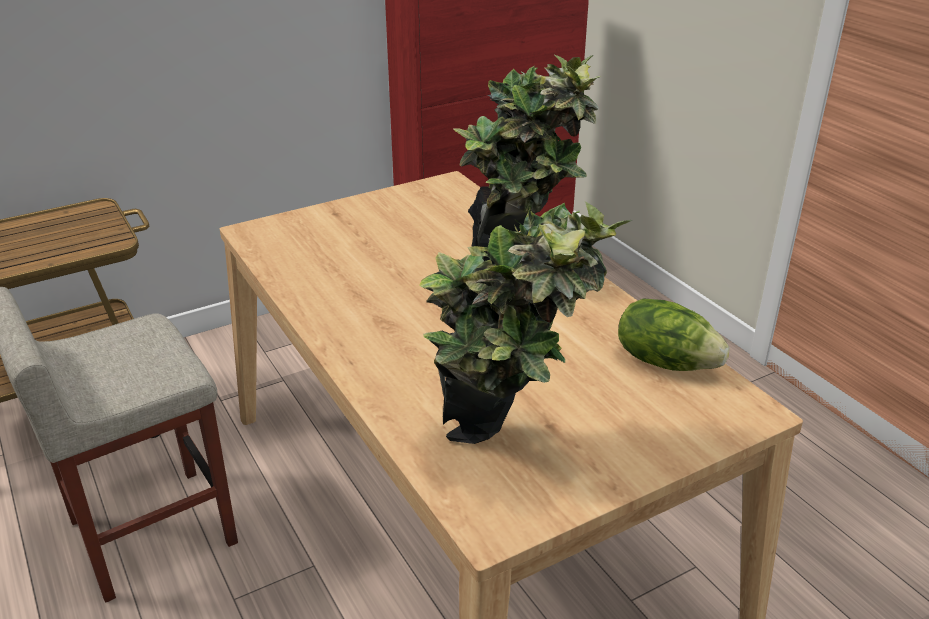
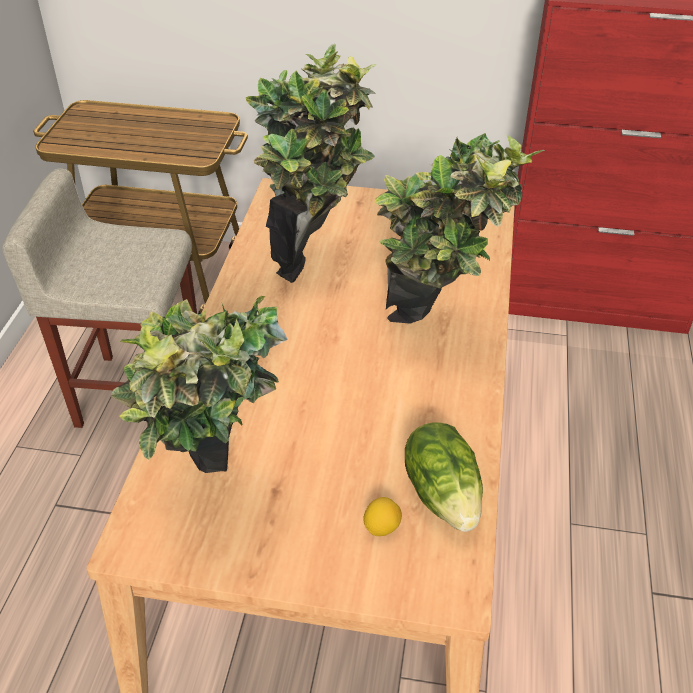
camera: 40 degrees right, 10 degrees up
none -> potted plant [246,44,377,283]
none -> lemon [363,497,402,536]

